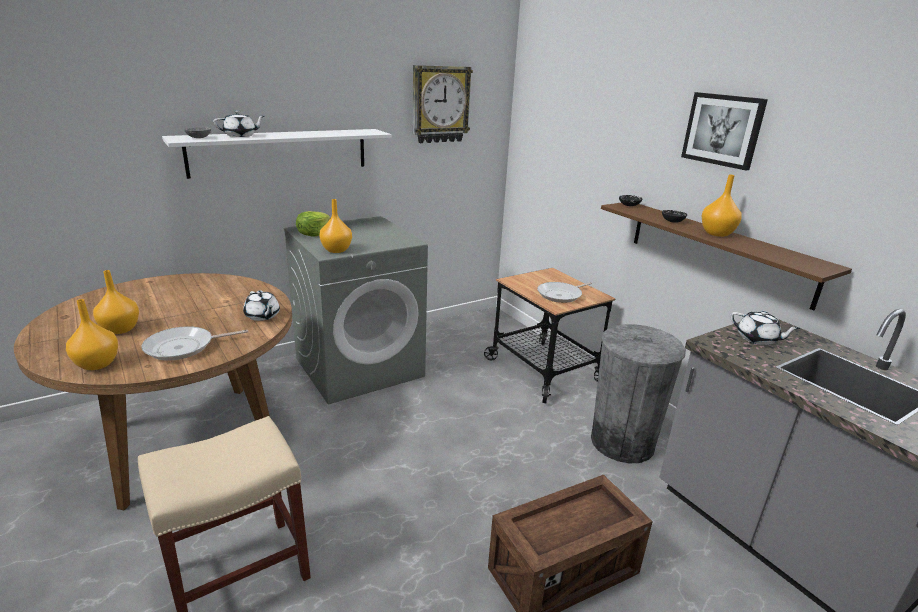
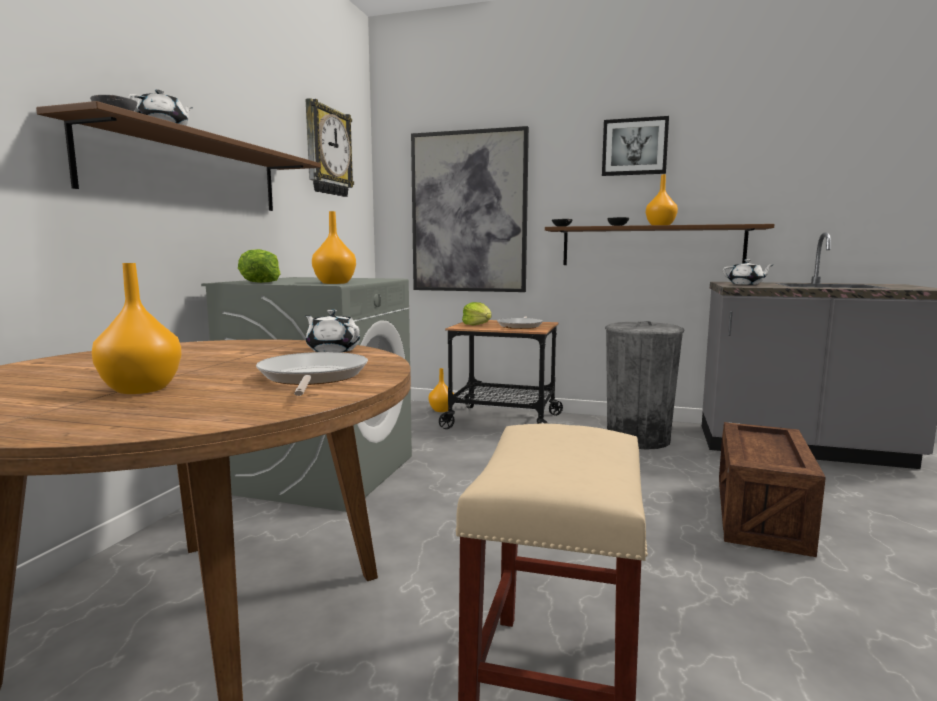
camera: 40 degrees left, 15 degrees down
orange vase [66,299,118,370] -> orange vase moved to [428,368,454,412]
frying pan [141,326,248,361] -> frying pan turned 150 degrees clockwise [256,352,368,396]
white shelf [162,129,392,179] -> brown shelf [36,101,321,211]
white teapot [243,291,280,321] -> white teapot turned 150 degrees counterclockwise [305,310,360,352]
none -> picture [411,126,529,292]
none -> lettuce [462,302,491,325]

